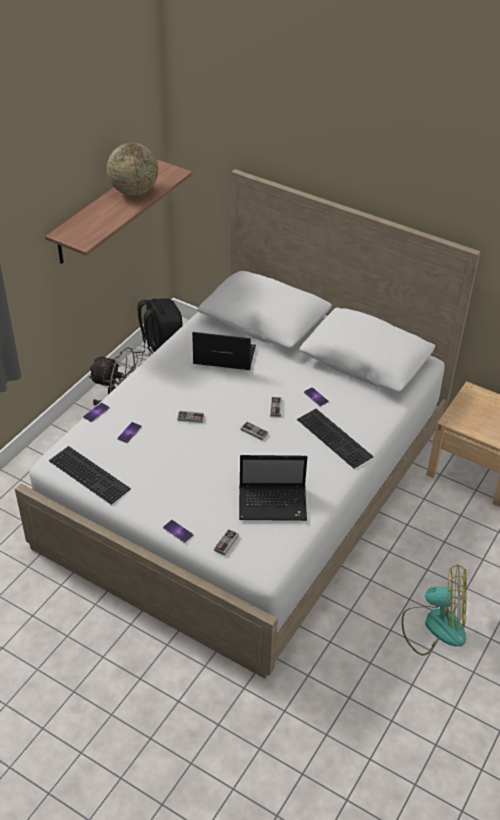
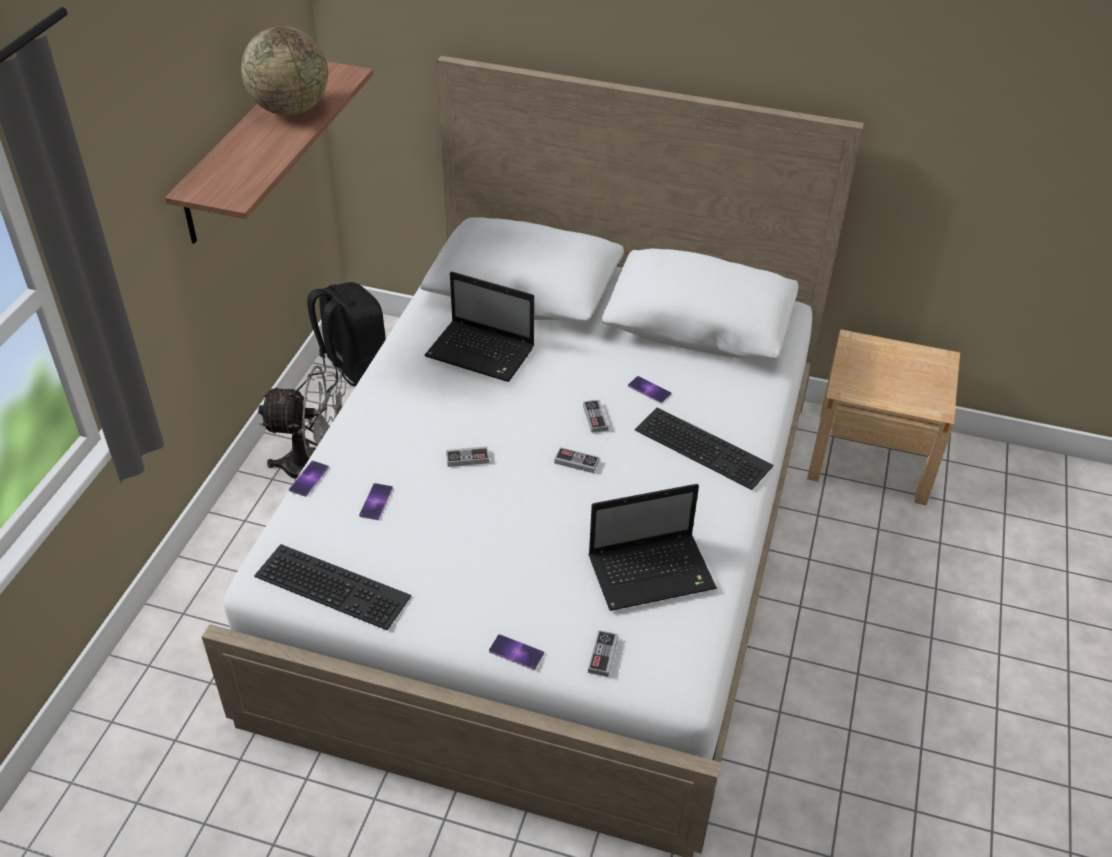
camera: 15 degrees left, 0 degrees up
laptop [192,332,256,370] -> laptop turned 150 degrees counterclockwise [425,271,534,382]
fan [402,565,467,656] -> none

